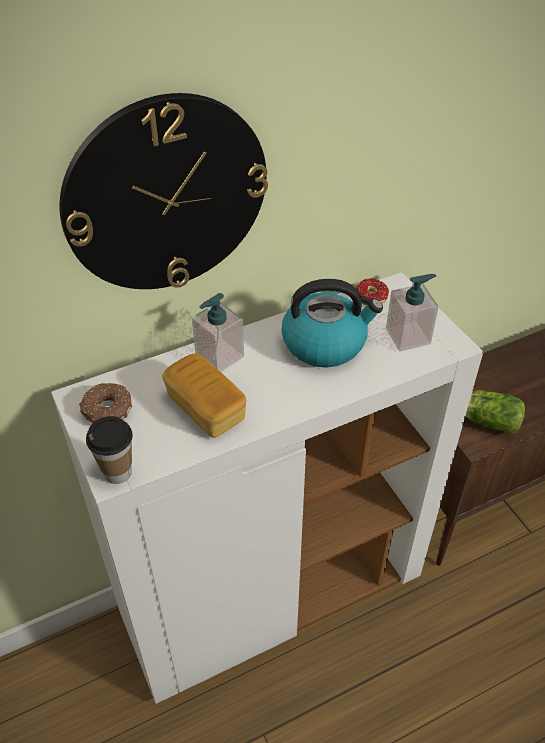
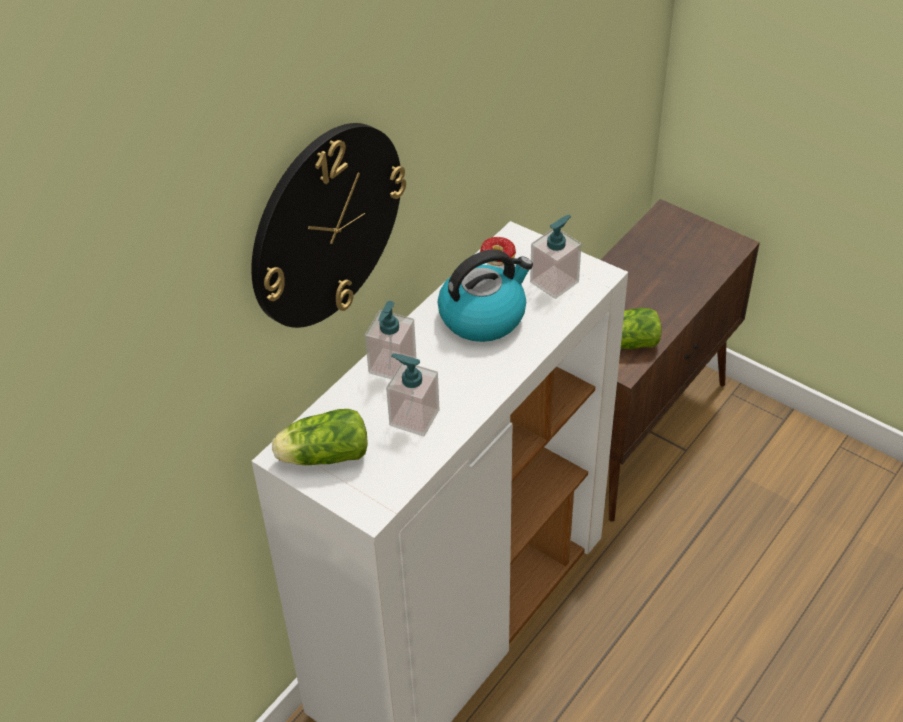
camera: 25 degrees left, 0 degrees up
donut [79,383,132,423] -> lettuce [272,409,368,465]
cup [86,416,133,484] -> none
bread [162,353,246,438] -> soap dispenser [386,354,440,437]

